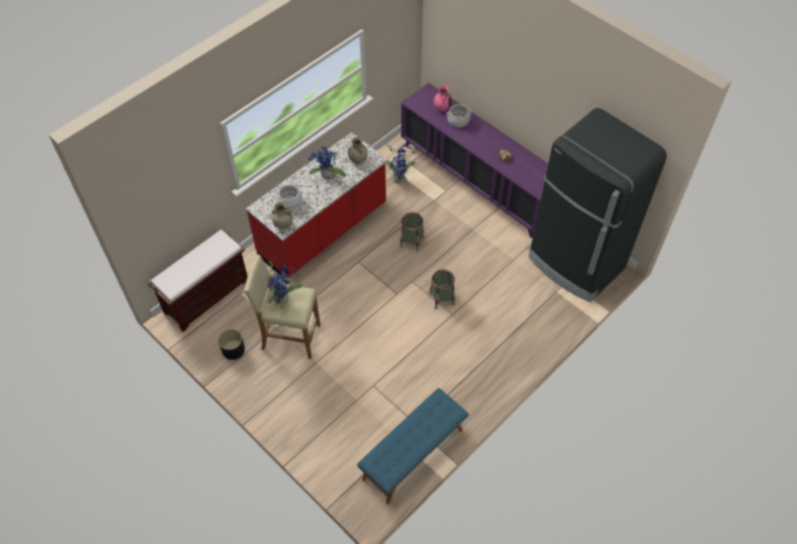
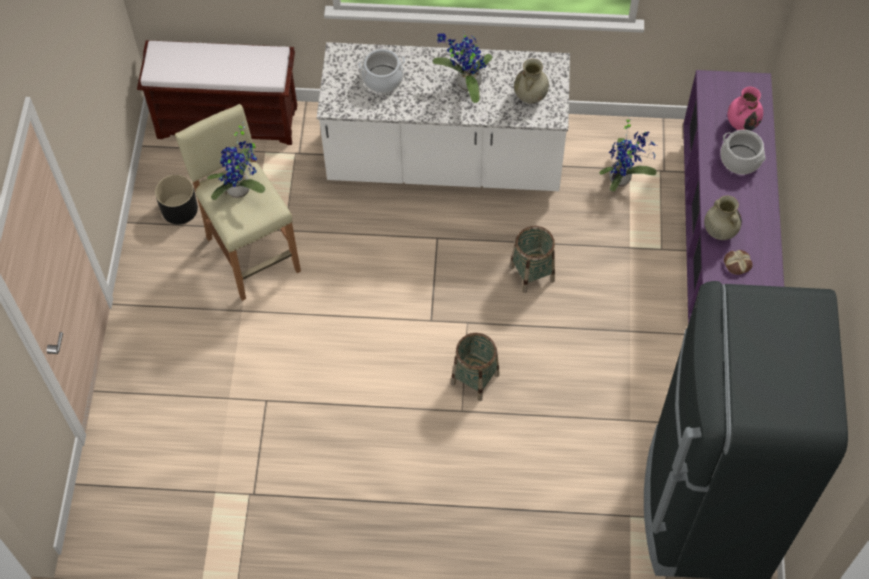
camera: 50 degrees right, 5 degrees up
red counter [246,132,388,278] -> white counter [317,42,570,191]
beige vase [272,202,293,229] -> beige vase moved to [704,195,742,240]
blue bench [357,388,469,504] -> none

